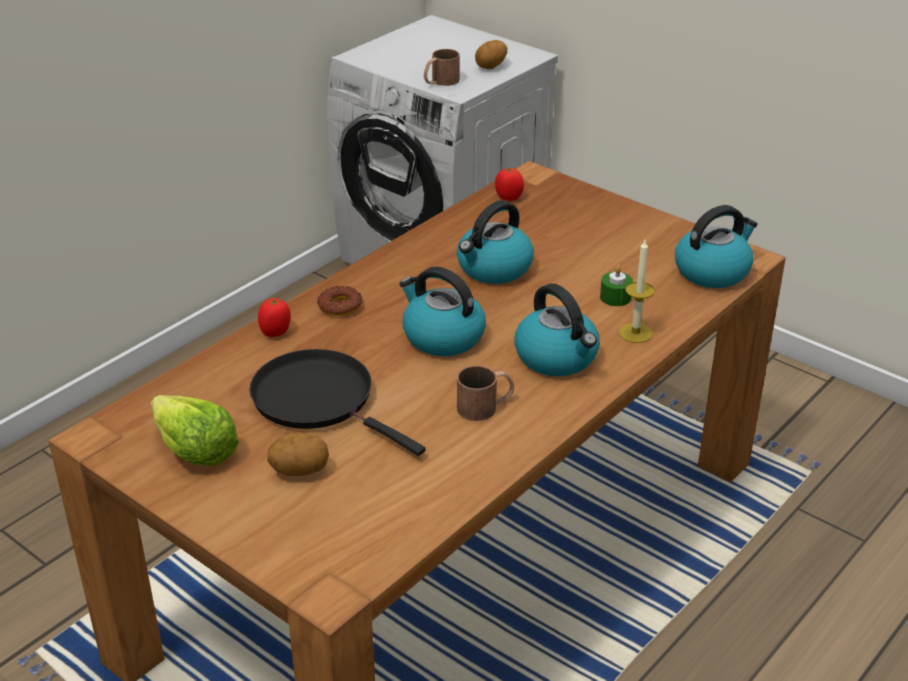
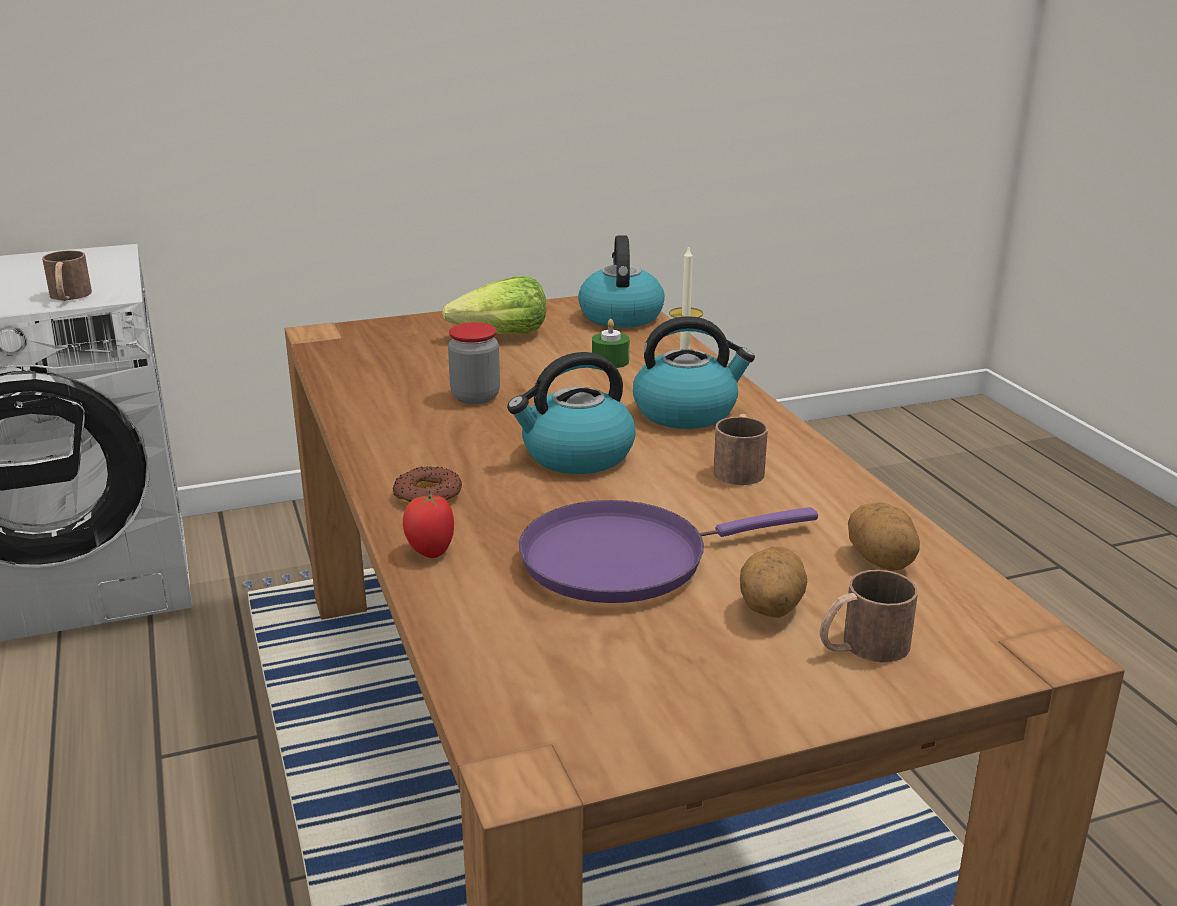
camera: 60 degrees left, 10 degrees down
lettuce [151,395,239,466] -> lettuce moved to [442,276,546,334]
black frying pan [249,349,426,456] -> purple frying pan [519,500,818,603]
kettle [457,200,534,284] -> jar [448,322,500,404]
potato [475,40,507,69] -> potato moved to [848,503,920,571]
tomato [495,168,524,201] -> none
none -> brown mug [820,570,918,662]

